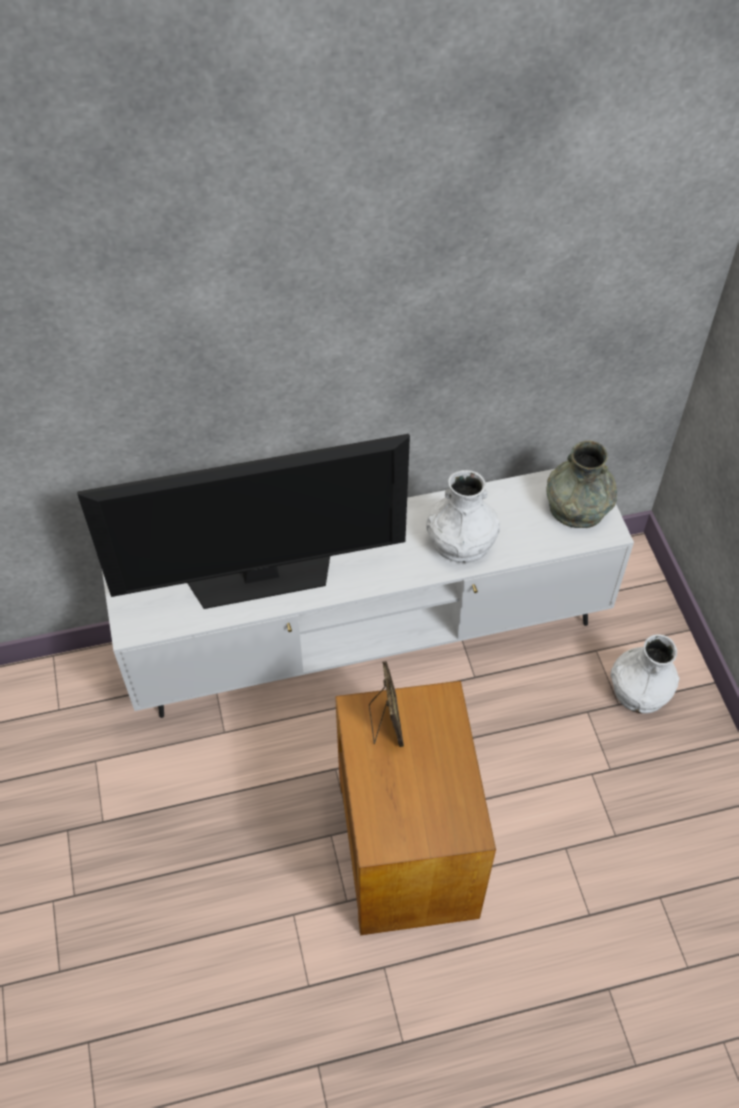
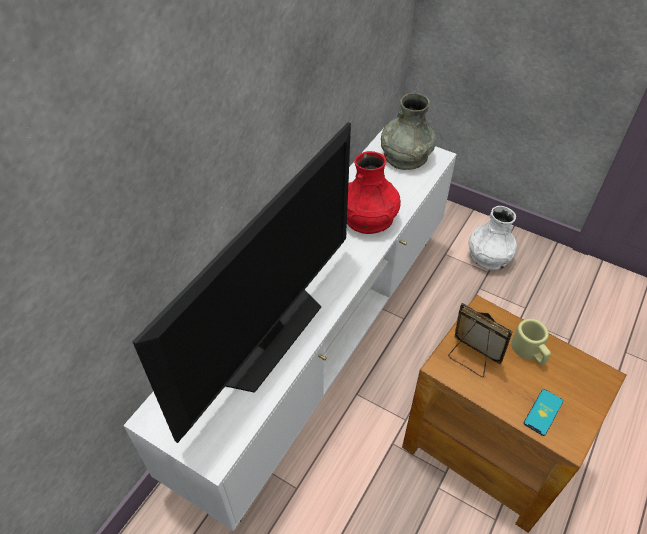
camera: 45 degrees left, 5 degrees down
white vase [426,470,500,563] -> red vase [347,151,401,234]
none -> beige mug [511,319,551,365]
none -> phone [524,389,563,436]

